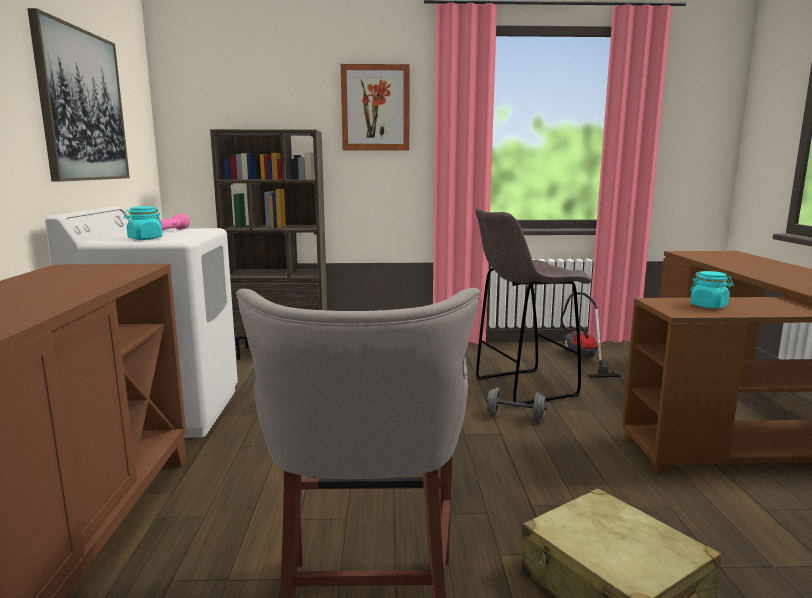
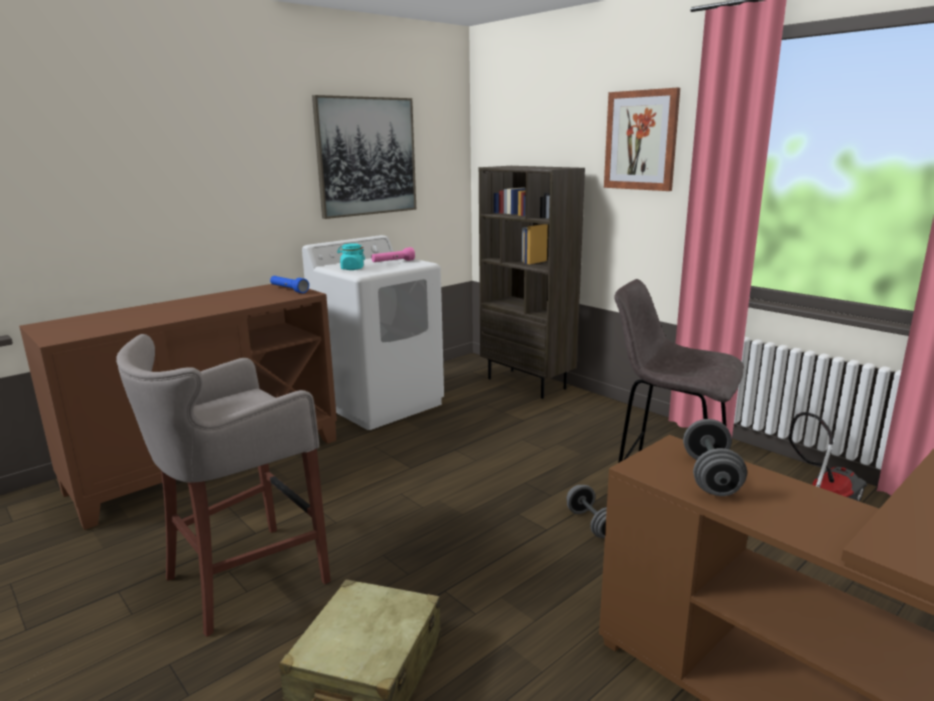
camera: 50 degrees right, 5 degrees up
turquoise jar [690,271,734,308] -> grey dumbbell [683,419,747,496]
none -> blue flashlight [270,276,309,293]

